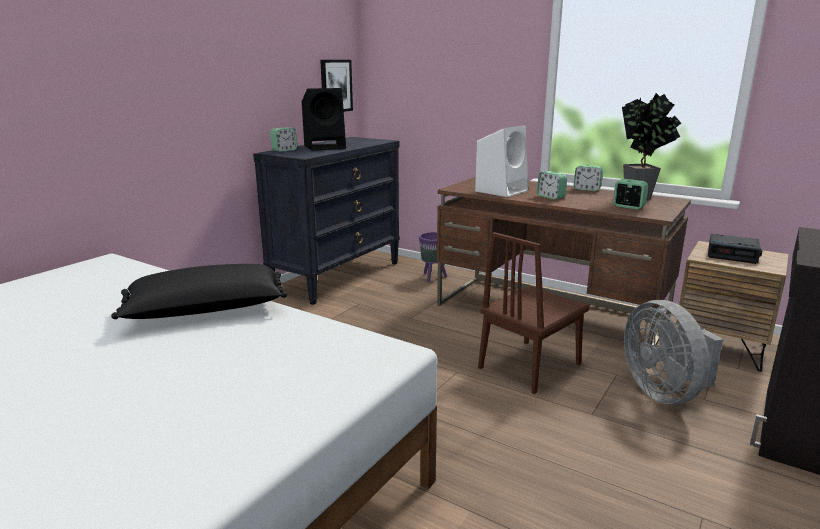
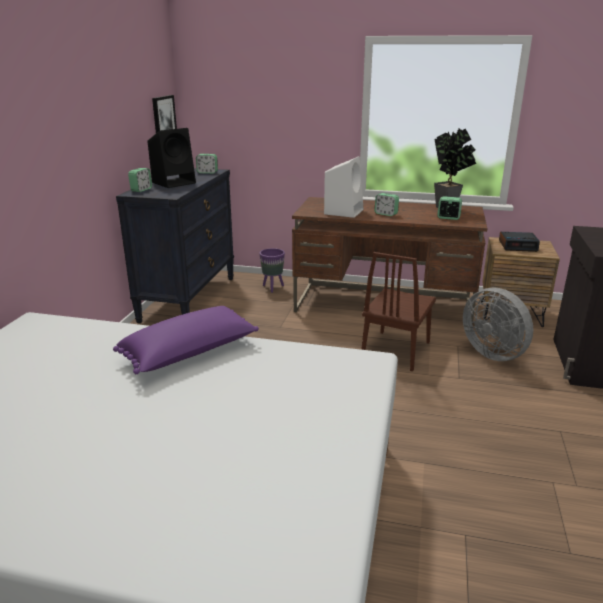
camera: 20 degrees left, 5 degrees up
black pillow [111,264,287,319] -> purple pillow [113,306,259,374]
alarm clock [574,165,603,191] -> alarm clock moved to [196,154,218,174]

